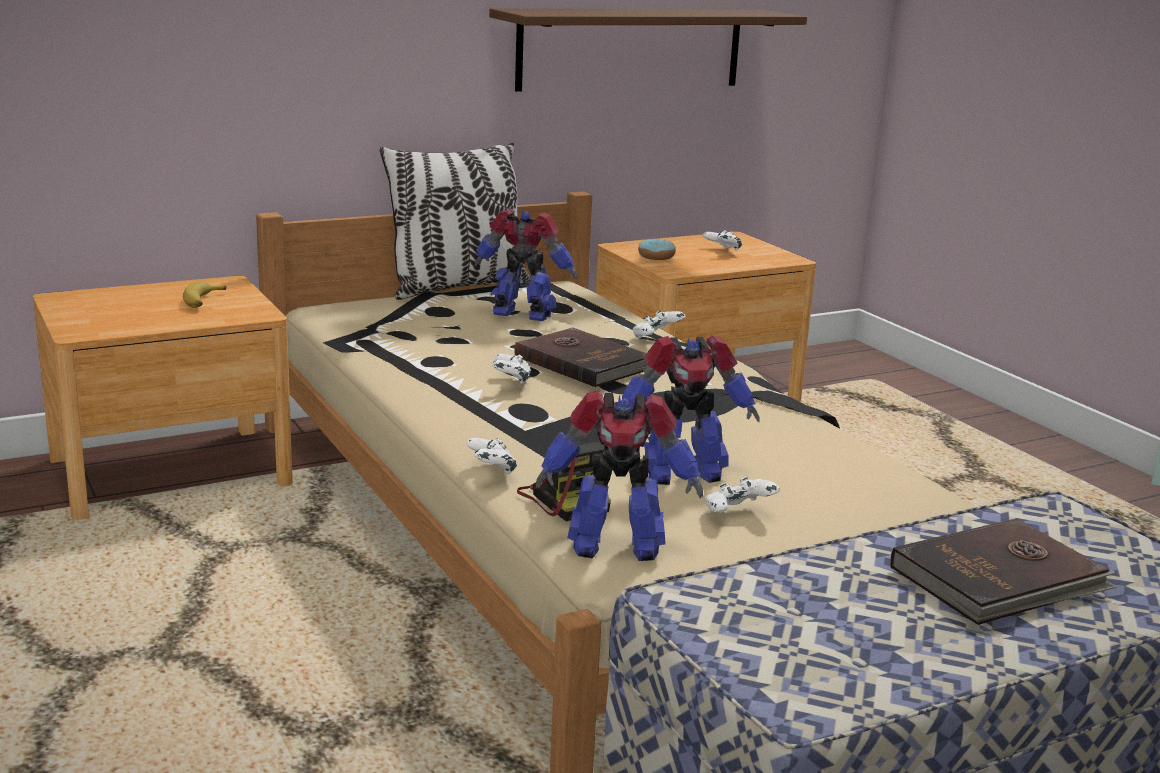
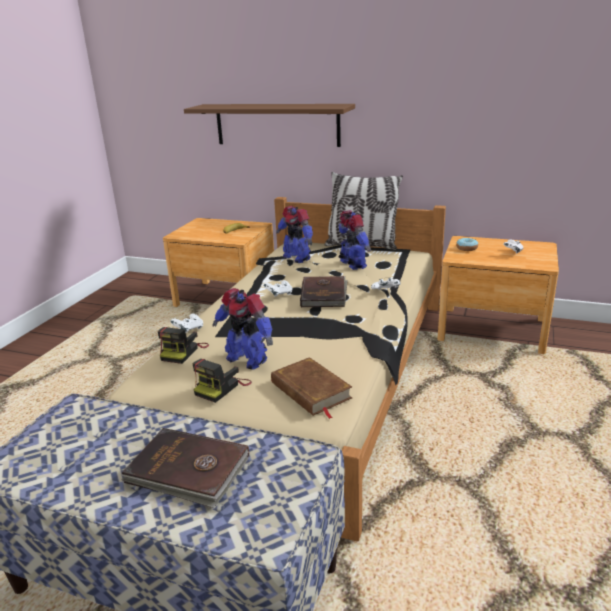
camera: 50 degrees right, 5 degrees up
brown shelf [489,9,807,92] -> brown shelf moved to [184,104,355,147]
toy robot [536,391,703,561] -> toy robot moved to [276,206,313,263]
white game controller [705,477,780,513] -> camera [192,359,252,403]
none -> brown book [271,357,352,419]

